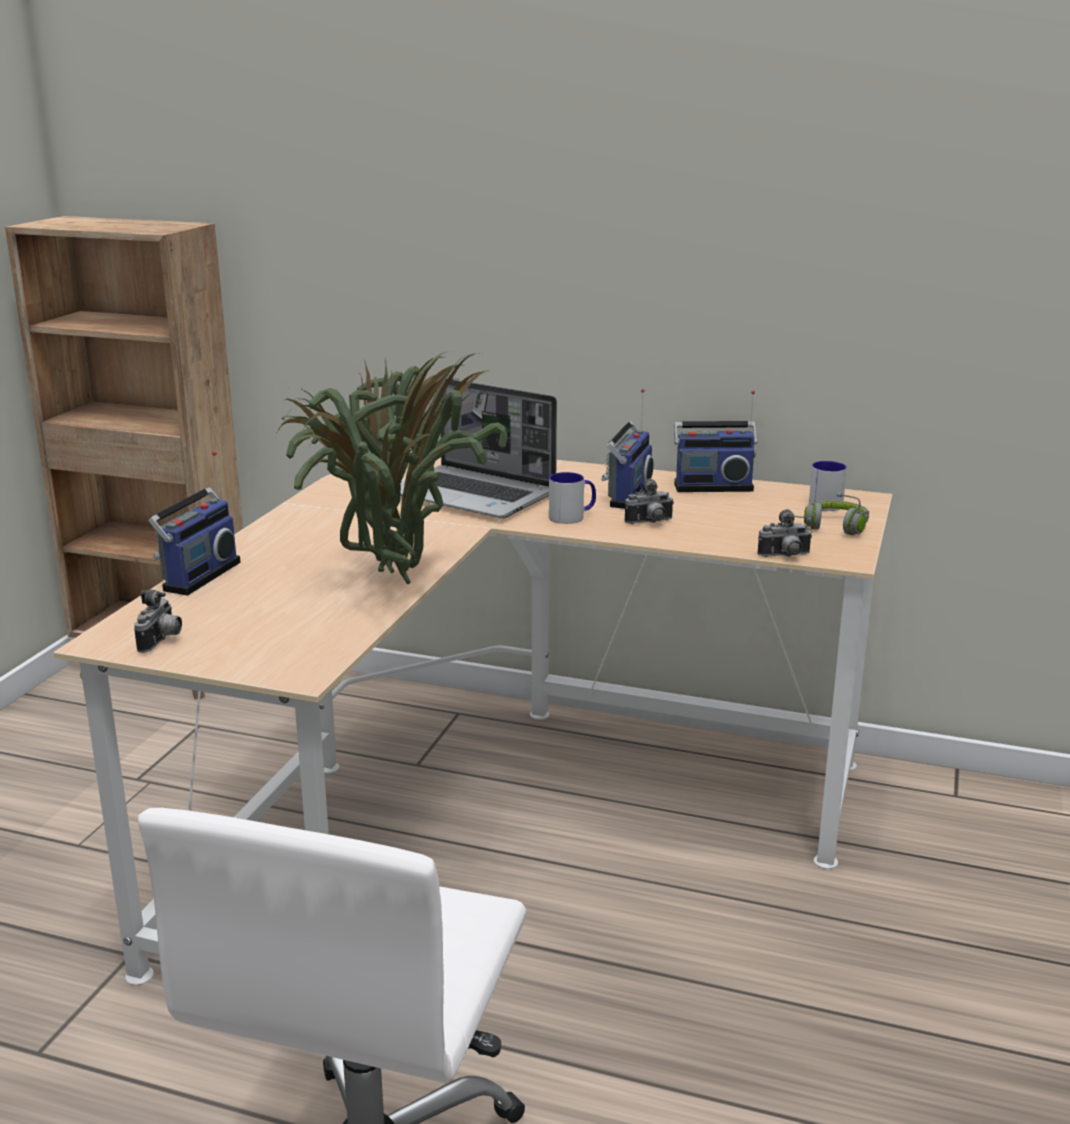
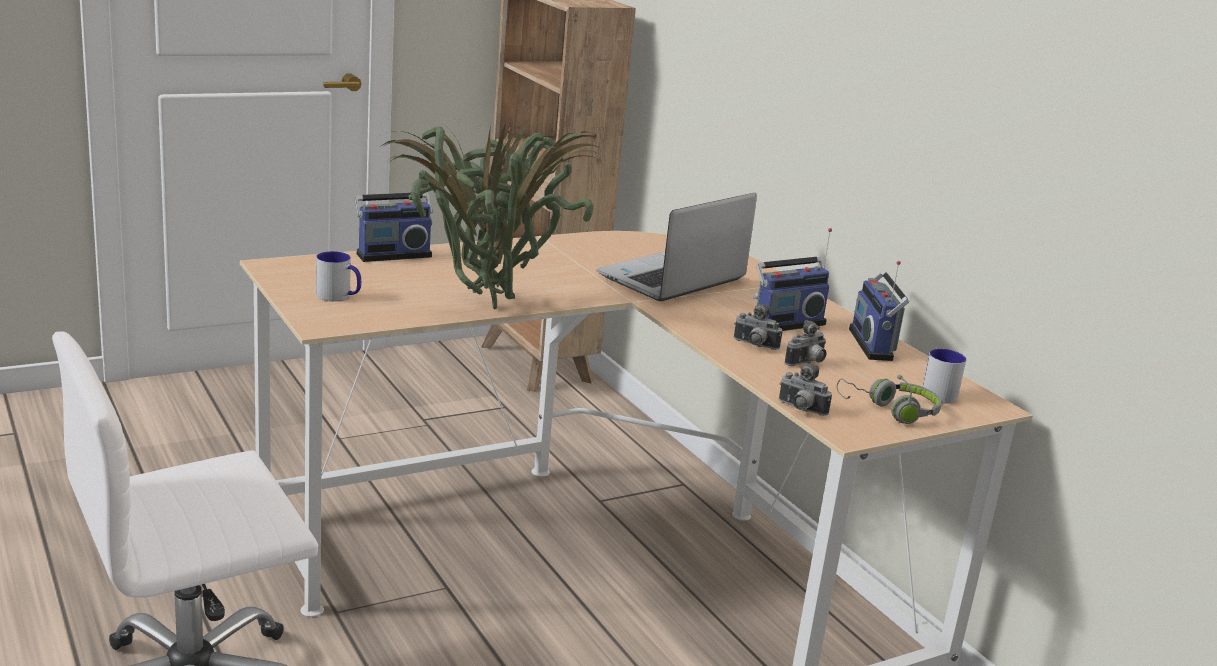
camera: 40 degrees right, 0 degrees up
camera [134,589,182,653] -> camera moved to [784,320,827,366]
laptop [400,379,557,518] -> laptop turned 60 degrees clockwise [596,193,757,301]
mug [549,472,596,524] -> mug moved to [316,251,361,301]
radio [674,390,758,492] -> radio turned 45 degrees clockwise [849,261,909,361]

